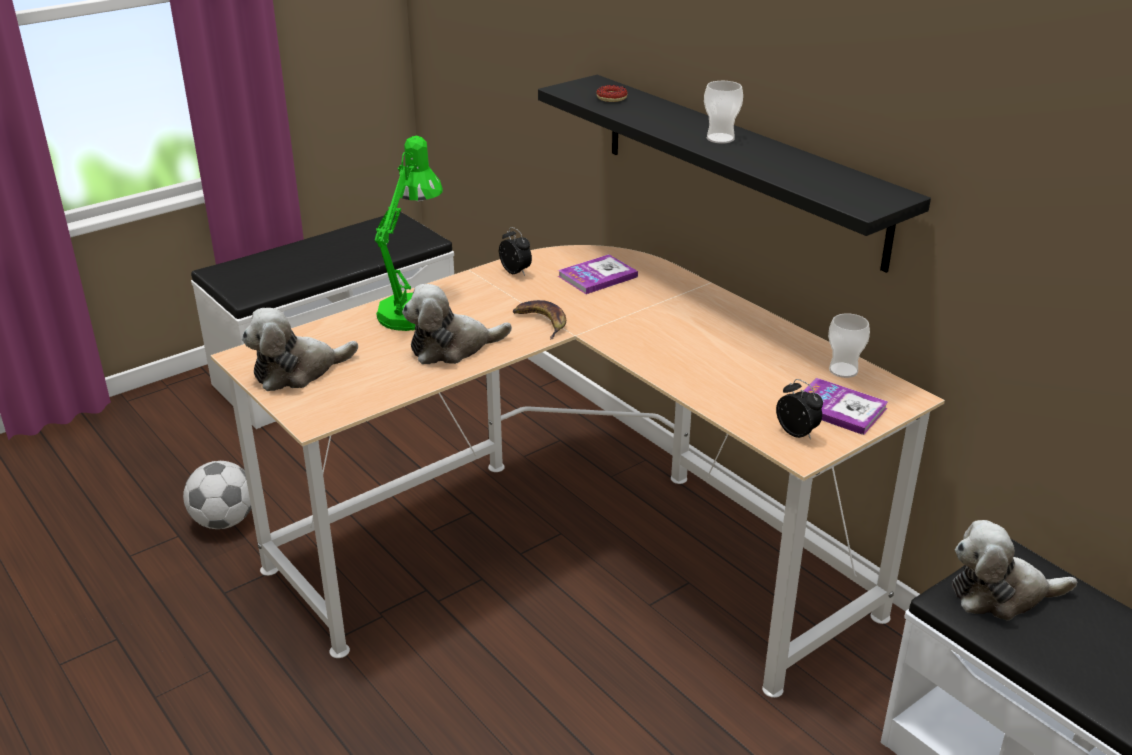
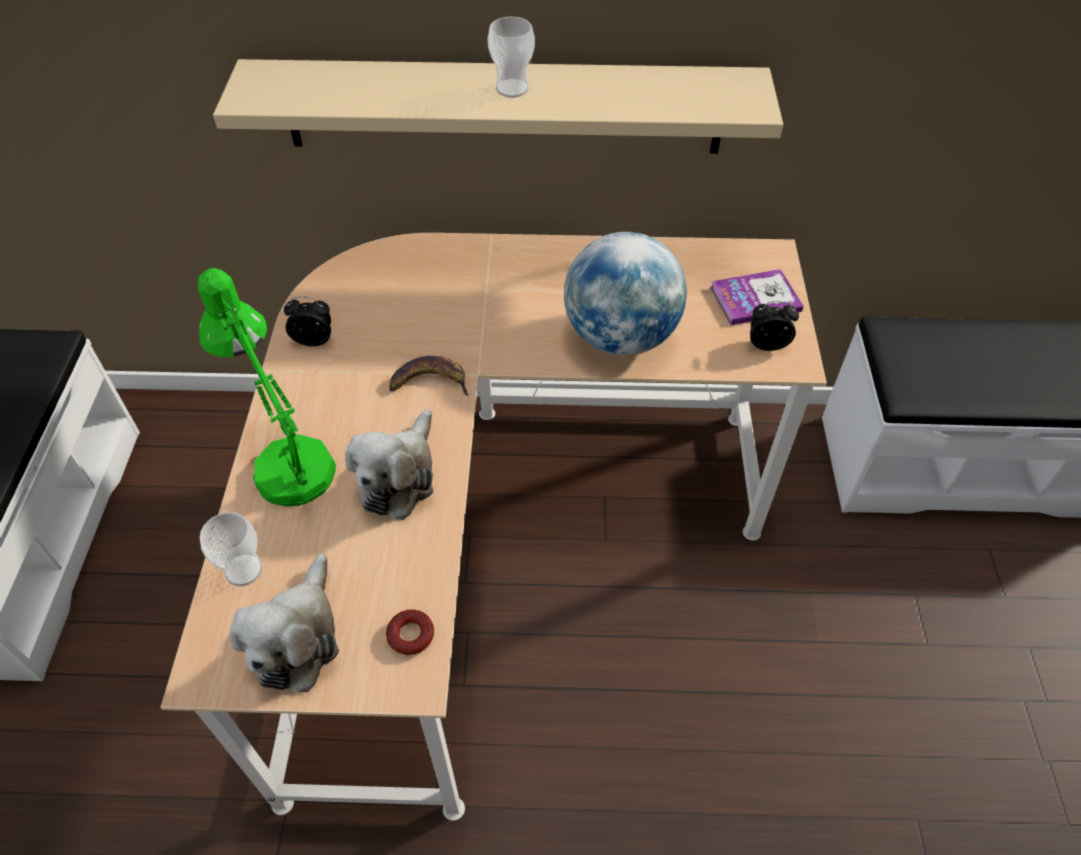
camera: 50 degrees left, 20 degrees up
football [183,461,251,529] -> none
black shelf [538,75,931,273] -> beige shelf [213,59,783,154]
book [558,254,638,294] -> none
donut [597,85,627,102] -> donut moved to [386,609,434,656]
cup [828,313,870,378] -> cup moved to [200,512,263,586]
plush toy [952,520,1077,620] -> none
none -> globe [564,232,687,356]

